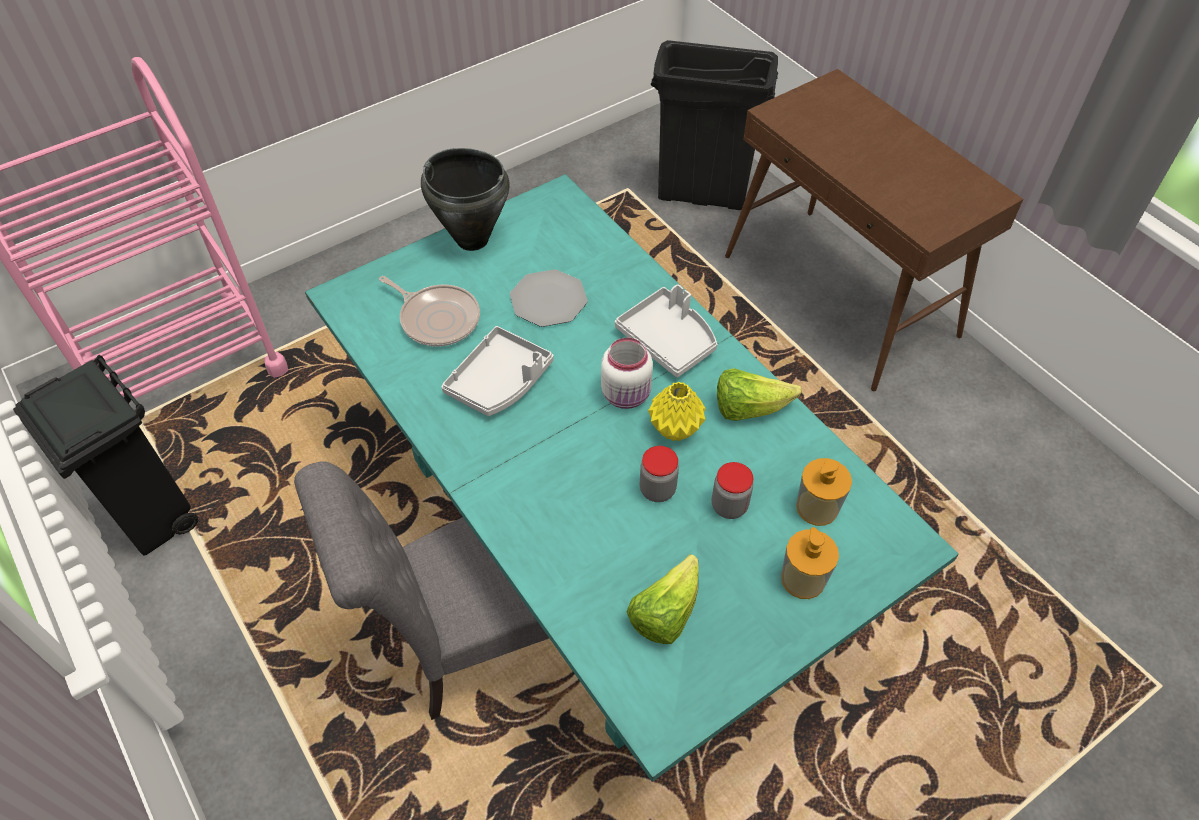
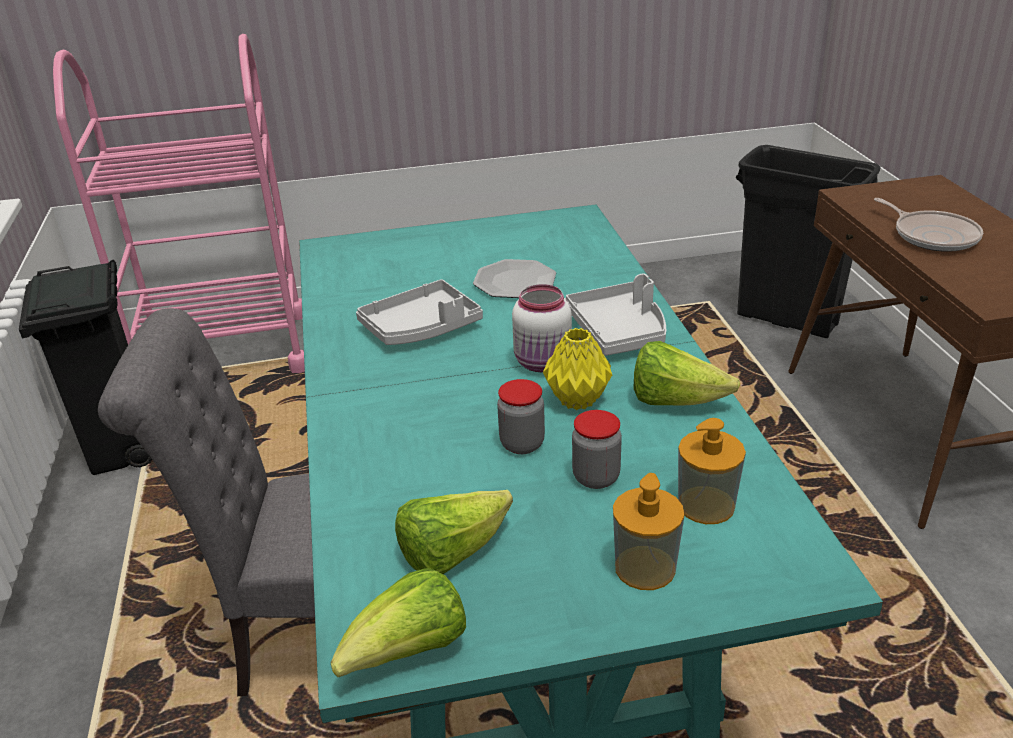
camera: 25 degrees right, 20 degrees down
frying pan [379,276,480,347] -> frying pan moved to [874,198,983,252]
black cooking pot [421,148,510,251] -> none
none -> lettuce [331,568,466,677]

